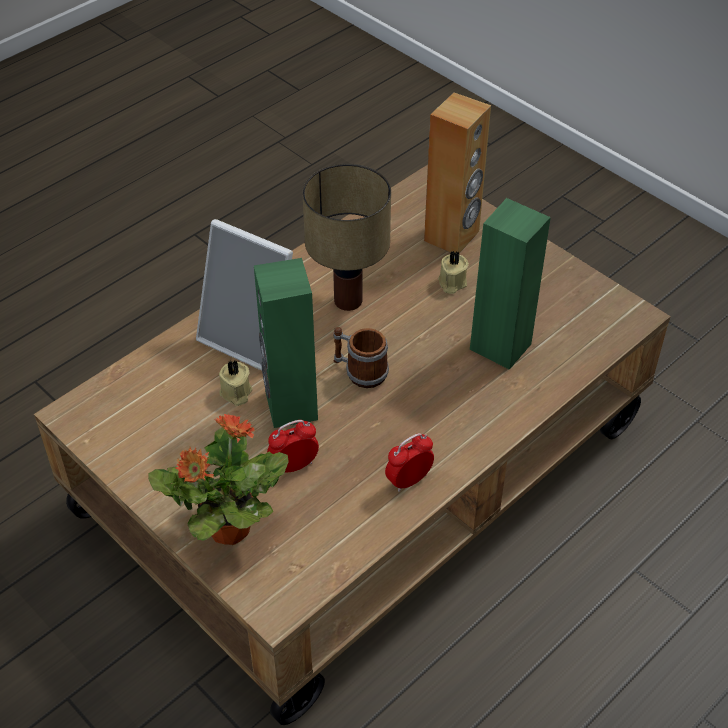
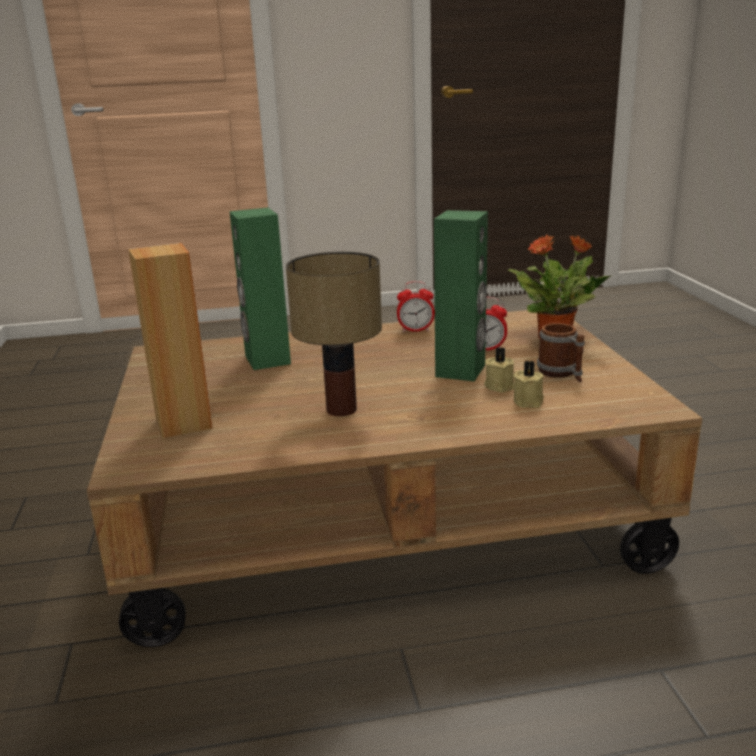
camera: 145 degrees left, 25 degrees down
picture frame [196,219,293,371] -> none
mug [334,327,389,388] -> mug moved to [537,323,585,382]
beige candle [438,251,469,294] -> beige candle moved to [513,361,544,408]

